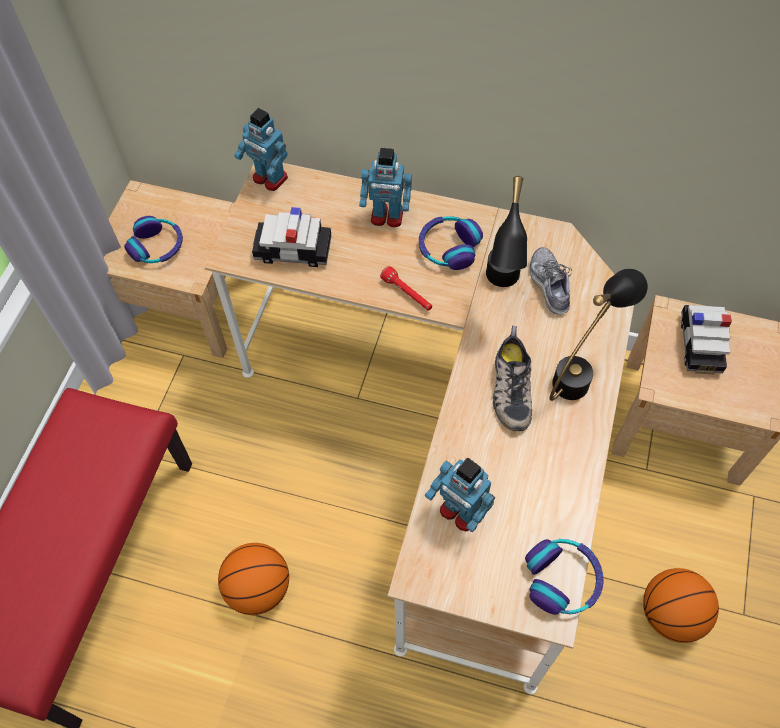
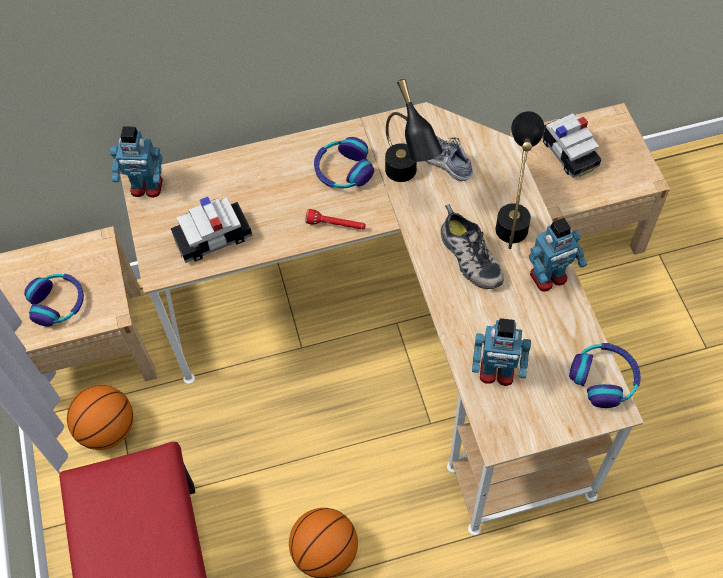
camera: 30 degrees left, 0 degrees up
toy robot [359,148,412,227] -> toy robot moved to [529,218,587,292]
basketball [643,568,719,643] -> basketball moved to [67,385,133,450]

